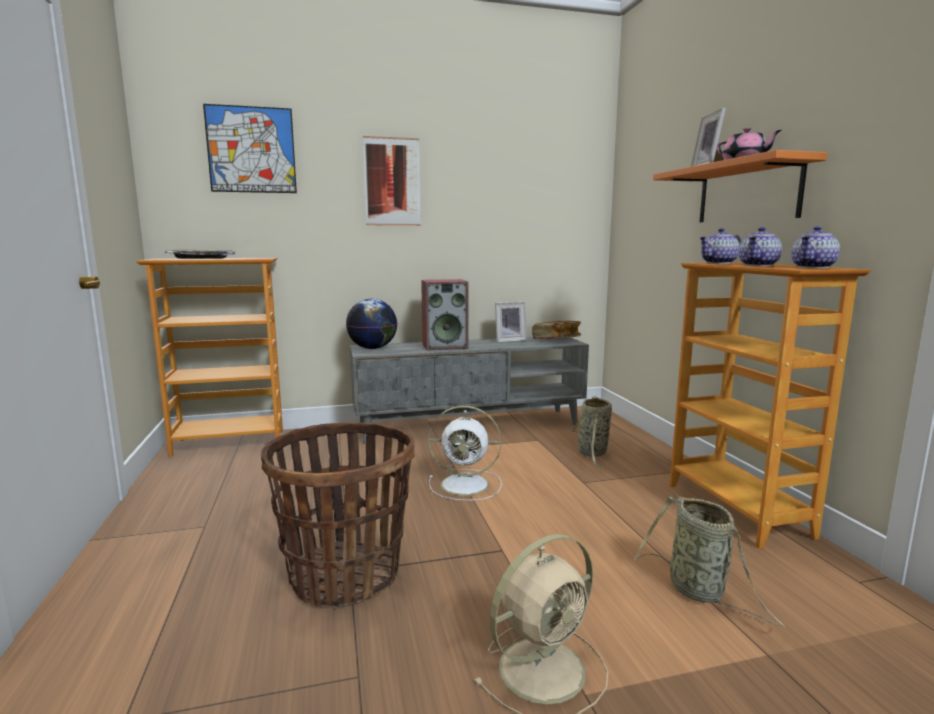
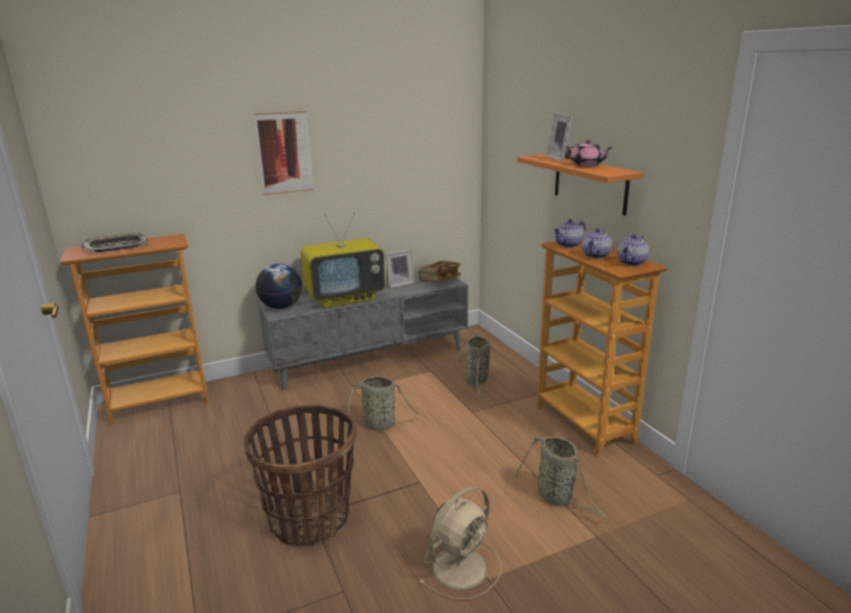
camera: 10 degrees left, 10 degrees up
picture [203,104,297,193] -> none
speaker [421,279,469,350] -> television [301,212,386,308]
white fan [428,406,502,501] -> basket [345,376,428,431]

